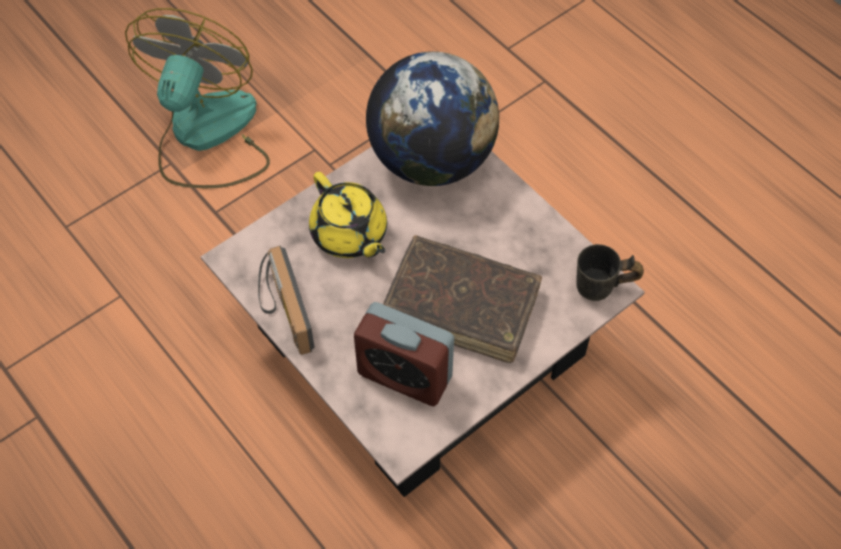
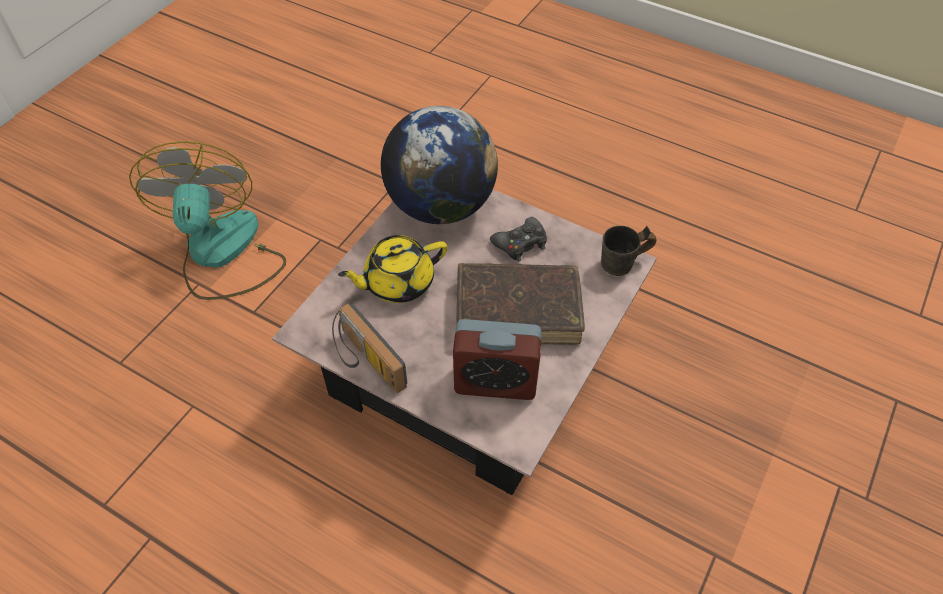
camera: 20 degrees left, 5 degrees down
yellow teapot [309,172,387,258] -> yellow teapot turned 120 degrees clockwise [338,235,447,303]
none -> black game controller [490,217,547,262]

